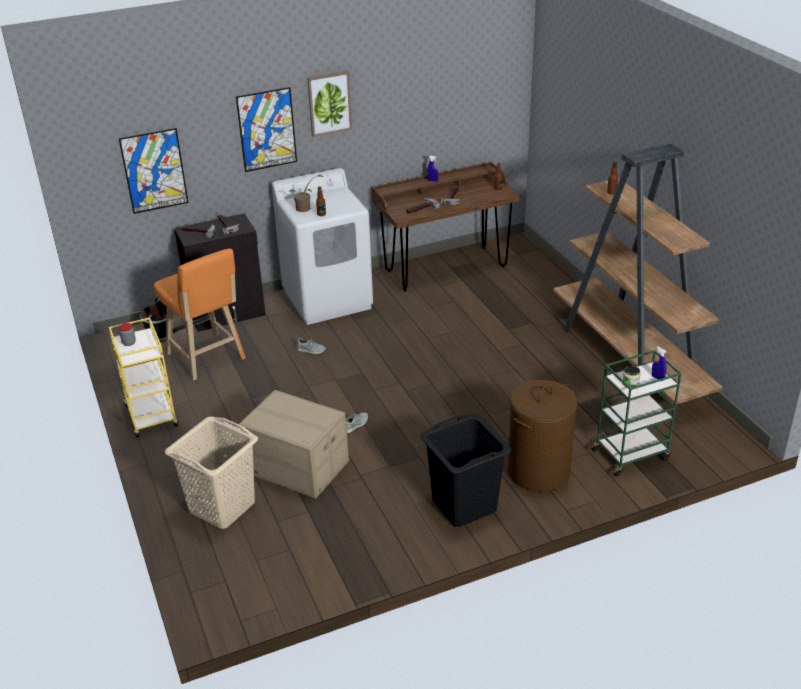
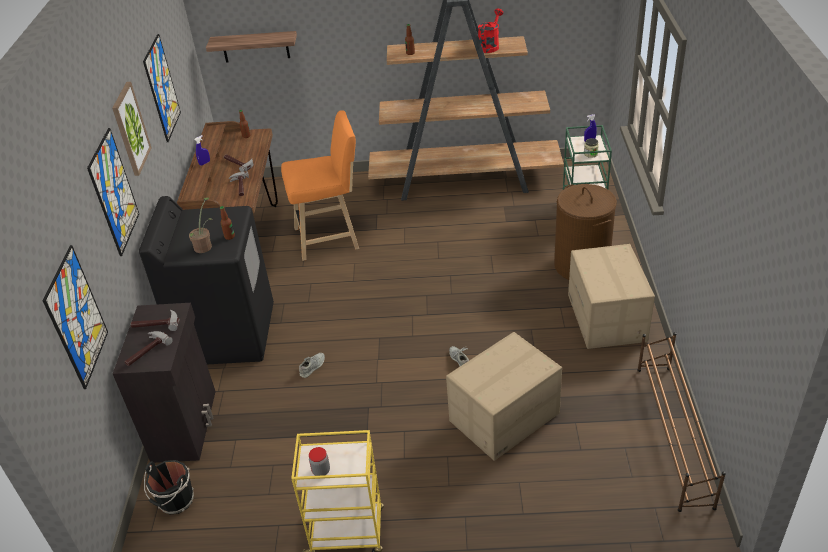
camera: 65 degrees left, 5 degrees up
orange stool [153,249,246,381] -> orange stool moved to [281,110,359,261]
beige laundry basket [165,417,258,529] -> none
white washing machine [271,168,373,325] -> black washing machine [139,196,274,364]
black laundry basket [420,414,511,527] -> cardboard box [568,244,655,349]
none -> picture [143,34,181,142]
none -> shelf [206,31,297,62]
none -> red watering can [478,8,503,53]
none -> brown shoe rack [637,332,726,512]

